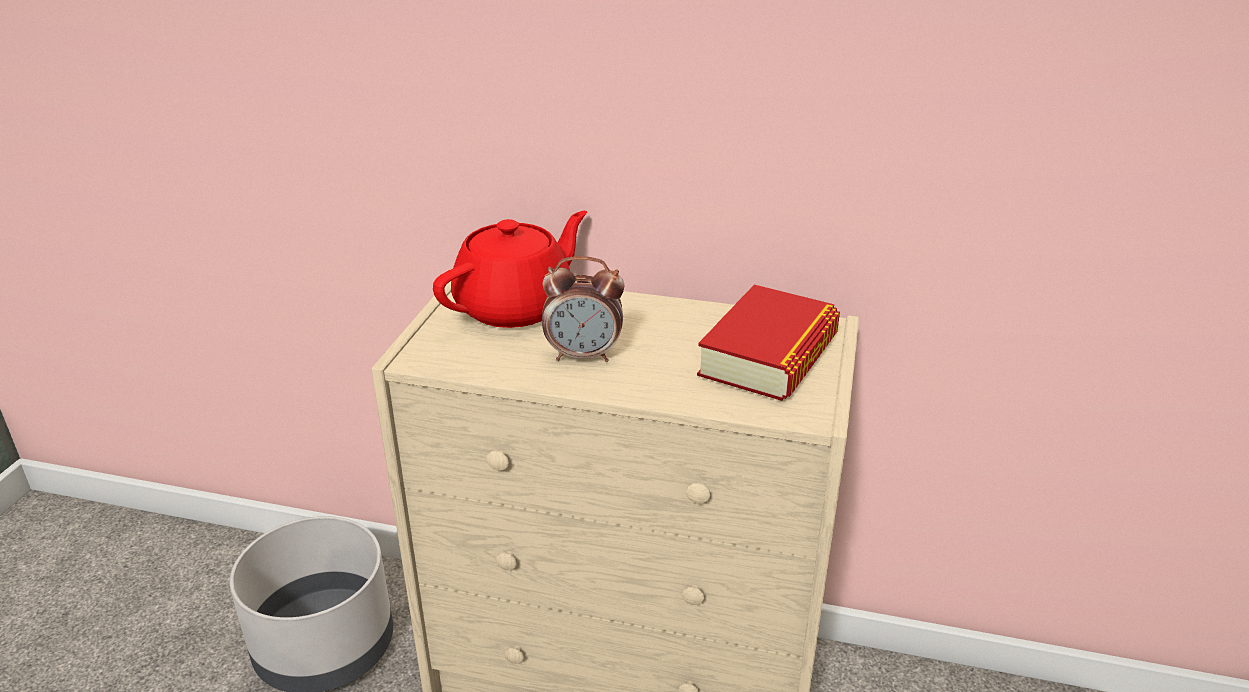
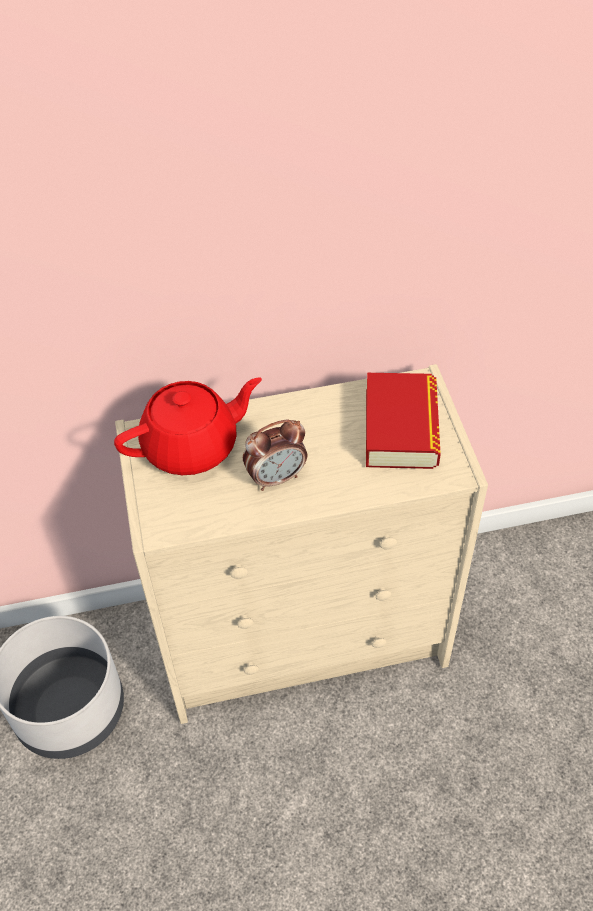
camera: 25 degrees left, 20 degrees up
red teapot [433,211,587,328] -> red teapot turned 45 degrees clockwise [114,378,262,475]

